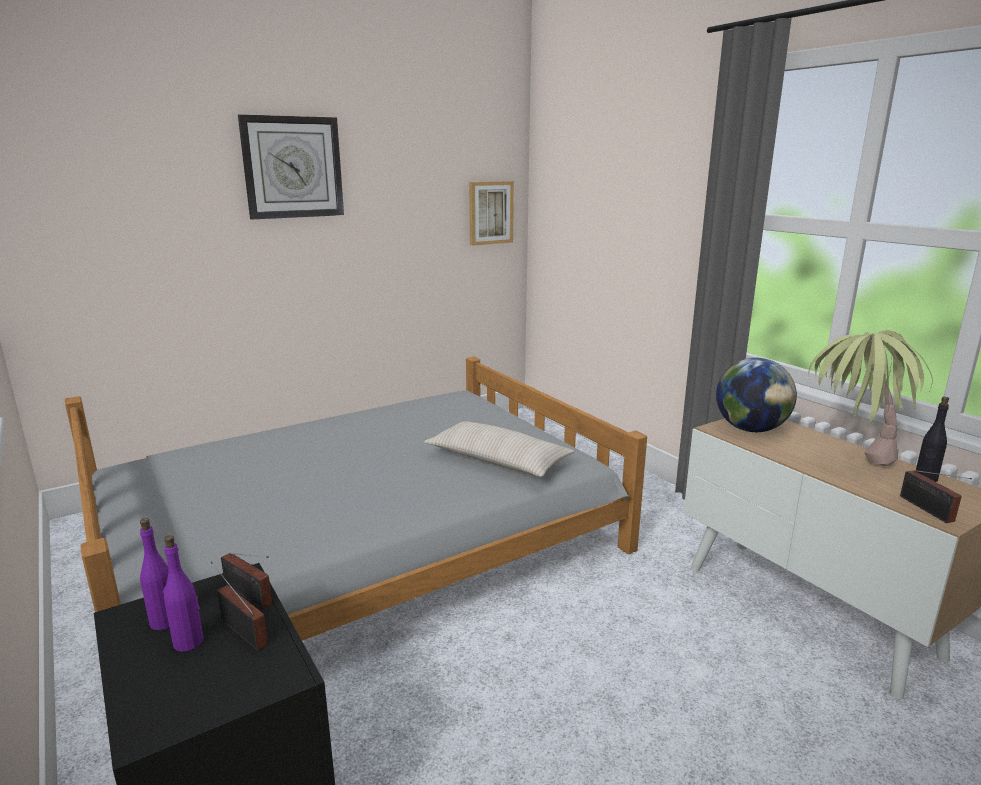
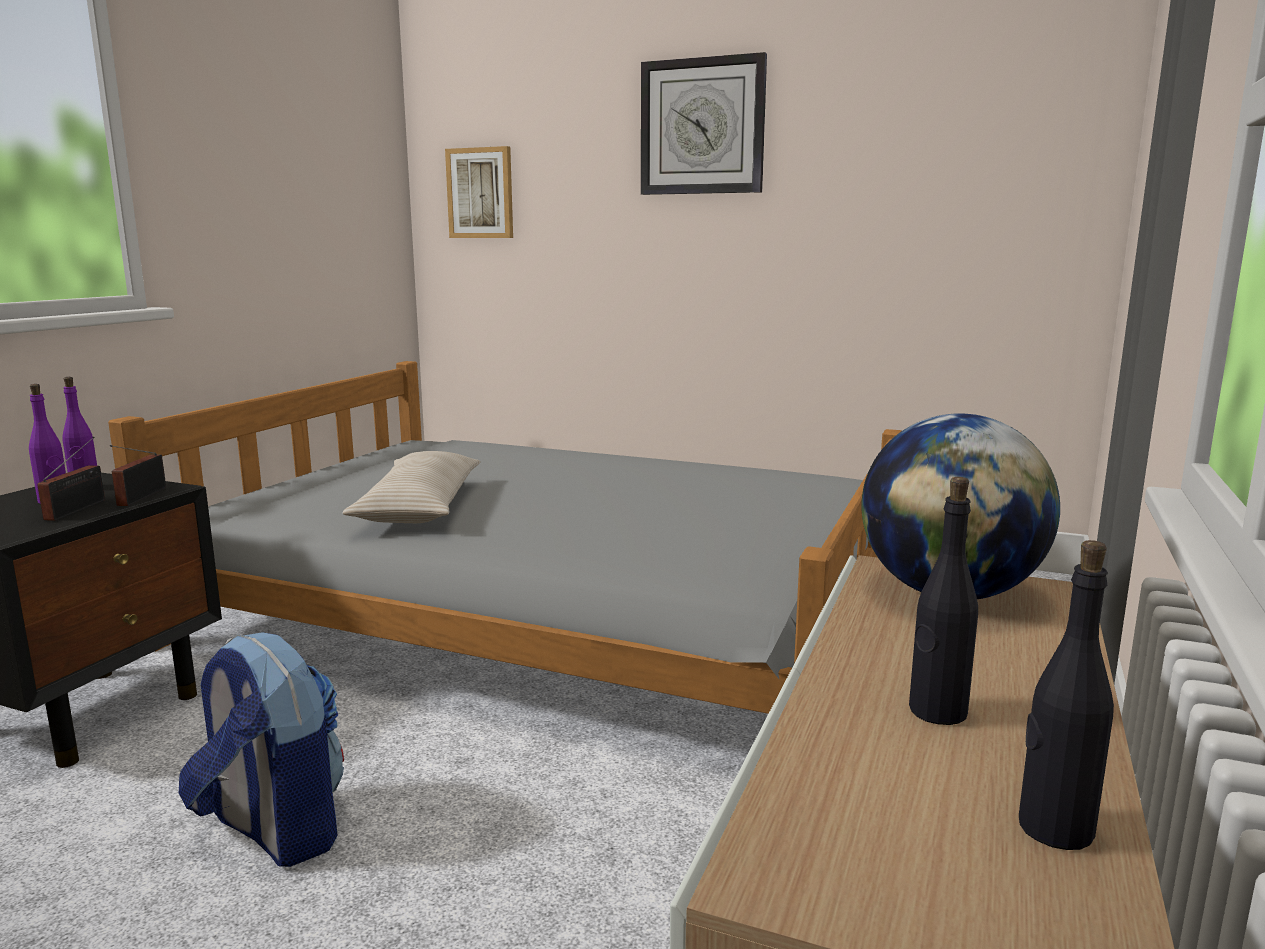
camera: 55 degrees right, 5 degrees down
beige pillow [424,421,575,477] -> beige pillow moved to [343,451,480,523]
picture [469,181,514,246] -> picture moved to [445,146,513,238]
potted plant [809,330,933,466] -> black bottle [909,477,978,725]
radio [900,470,972,523] -> none
none -> backpack [179,632,344,867]

